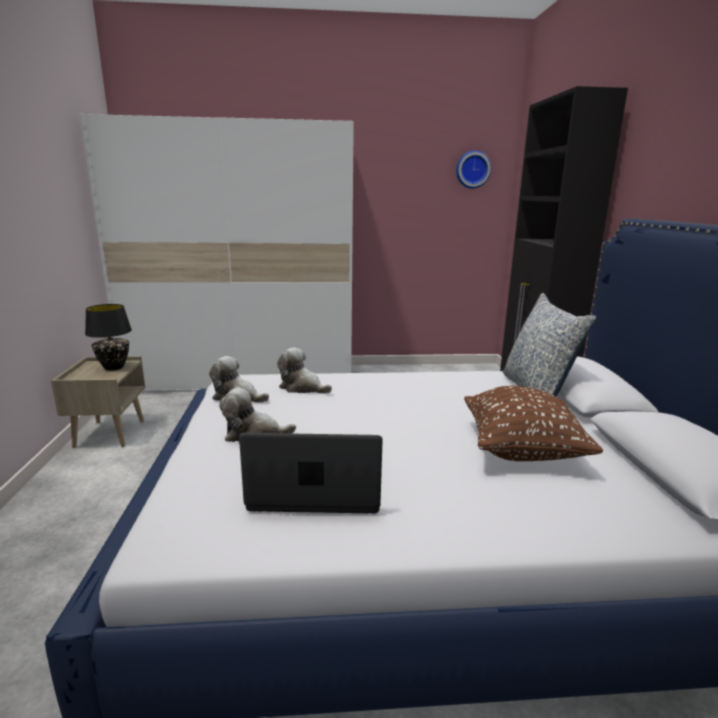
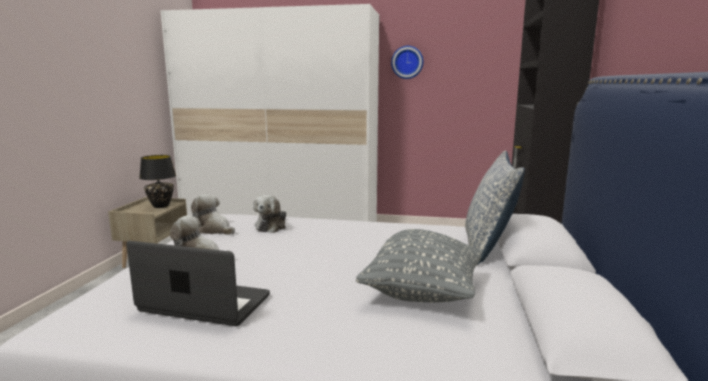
camera: 15 degrees right, 5 degrees down
plush toy [277,347,332,394] -> plush toy turned 120 degrees counterclockwise [253,195,286,233]
wall clock [456,151,491,189] -> wall clock moved to [391,46,424,79]
brown pillow [464,386,603,461] -> grey pillow [356,229,483,303]

